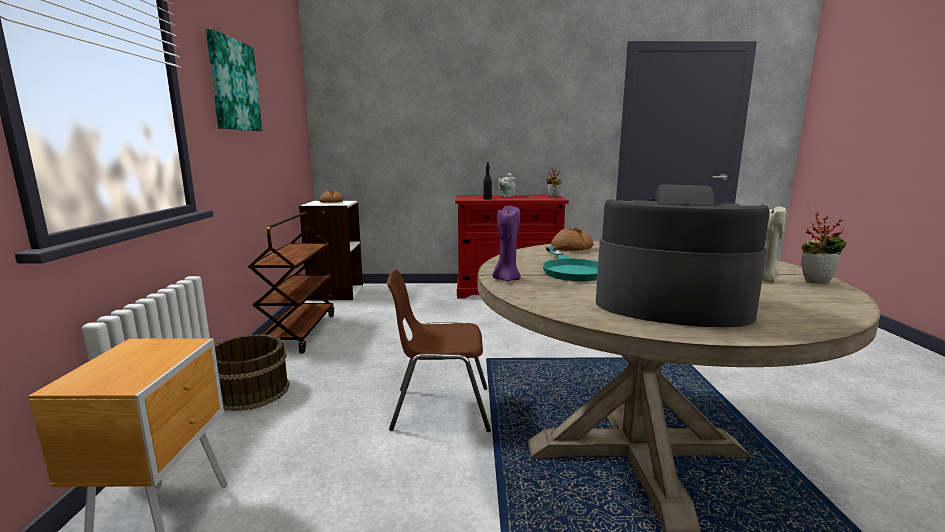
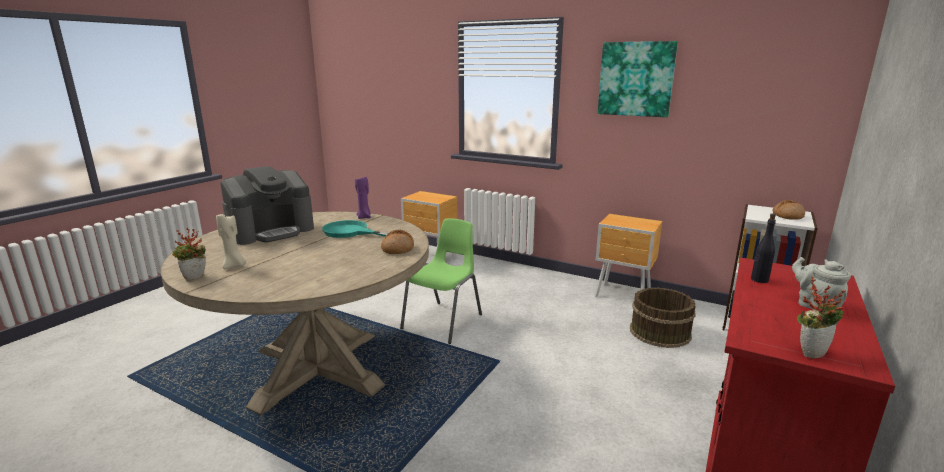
camera: 120 degrees right, 5 degrees up
brown bucket [215,334,290,411] -> brown bucket moved to [630,288,696,348]
brown cart [248,212,334,354] -> brown nightstand [595,214,662,297]
brown chair [387,270,491,432] -> green chair [400,218,482,344]

